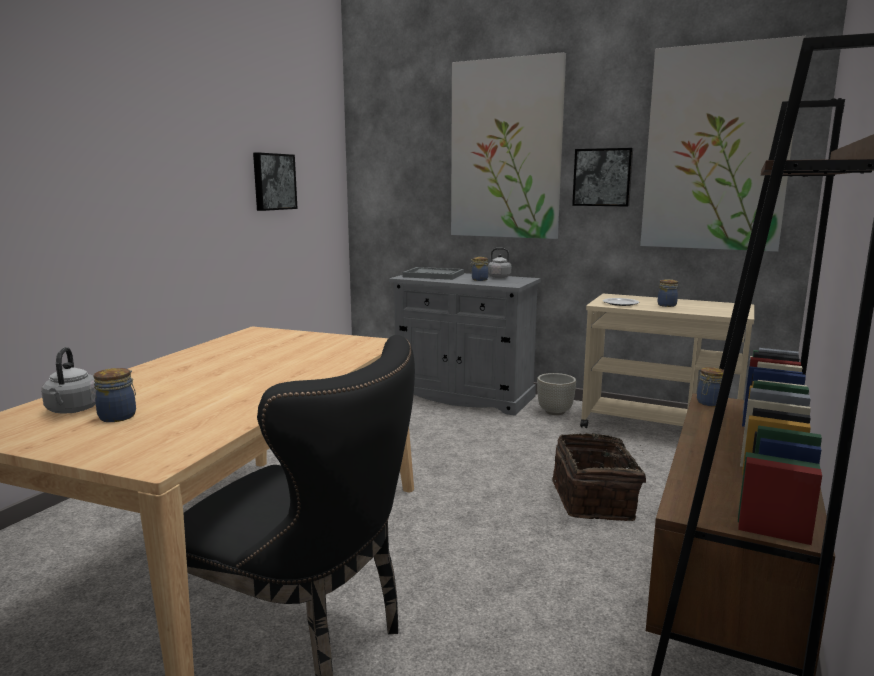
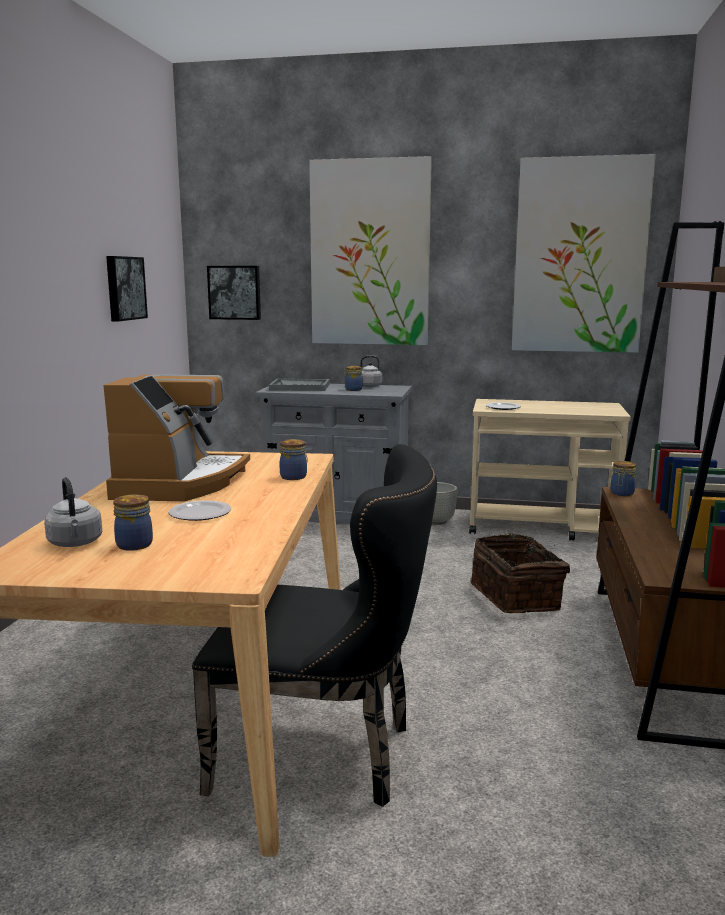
camera: 15 degrees left, 0 degrees up
picture [572,148,633,207] -> picture moved to [207,266,261,320]
jar [658,279,678,307] -> jar moved to [280,439,308,480]
none -> coffee machine [103,374,250,501]
none -> plate [168,500,231,521]

